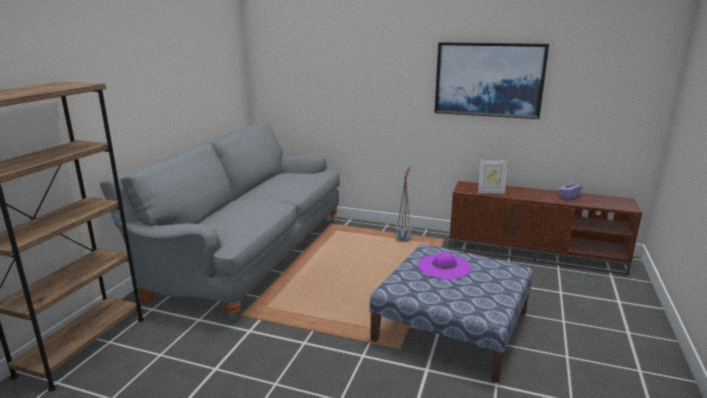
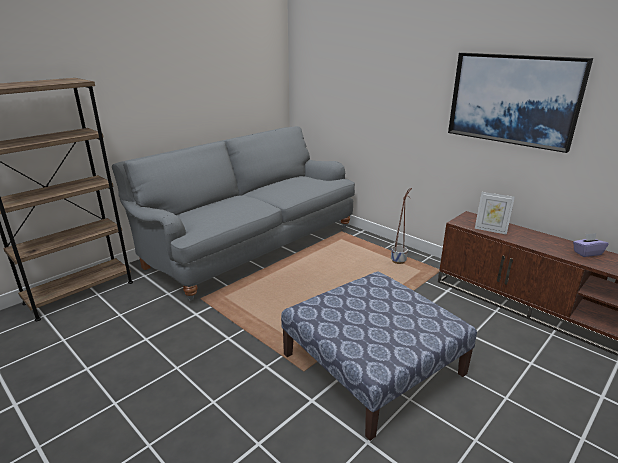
camera: 25 degrees right, 5 degrees up
purple hat [418,252,471,280] -> none

